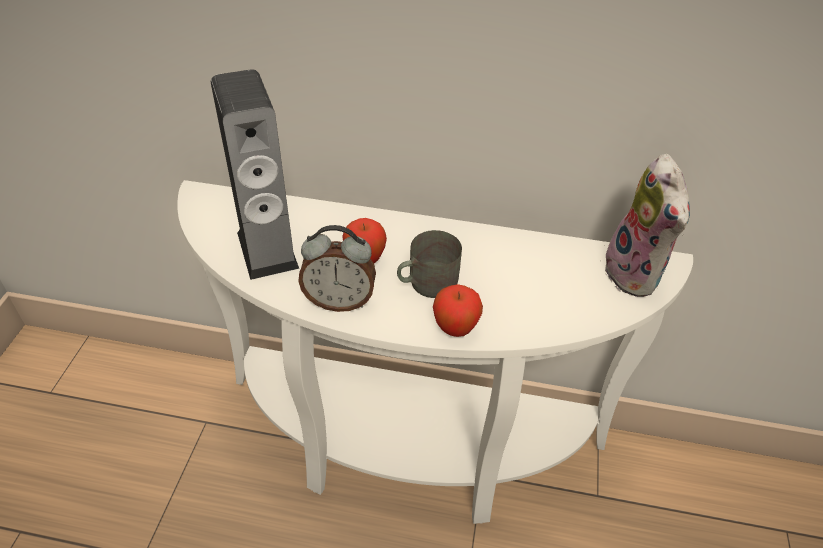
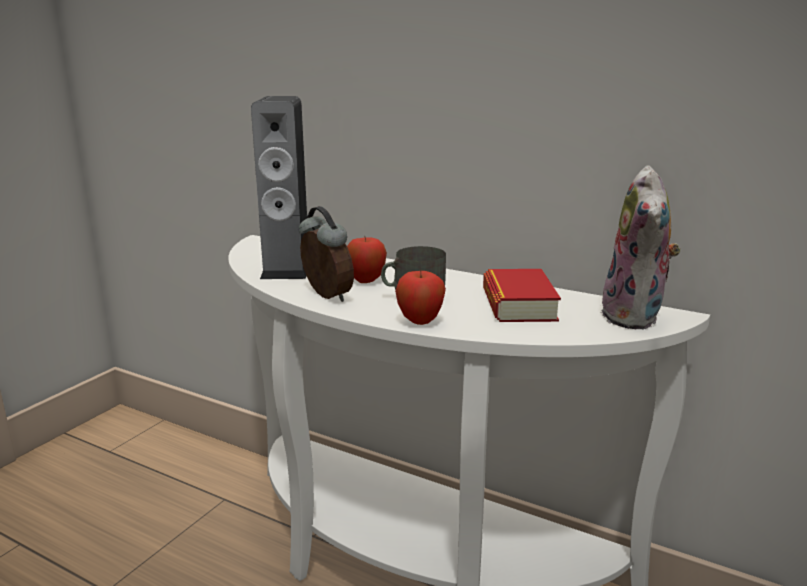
camera: 20 degrees right, 25 degrees down
alarm clock [298,225,376,312] -> alarm clock turned 150 degrees counterclockwise [299,206,354,302]
none -> book [483,269,561,322]

